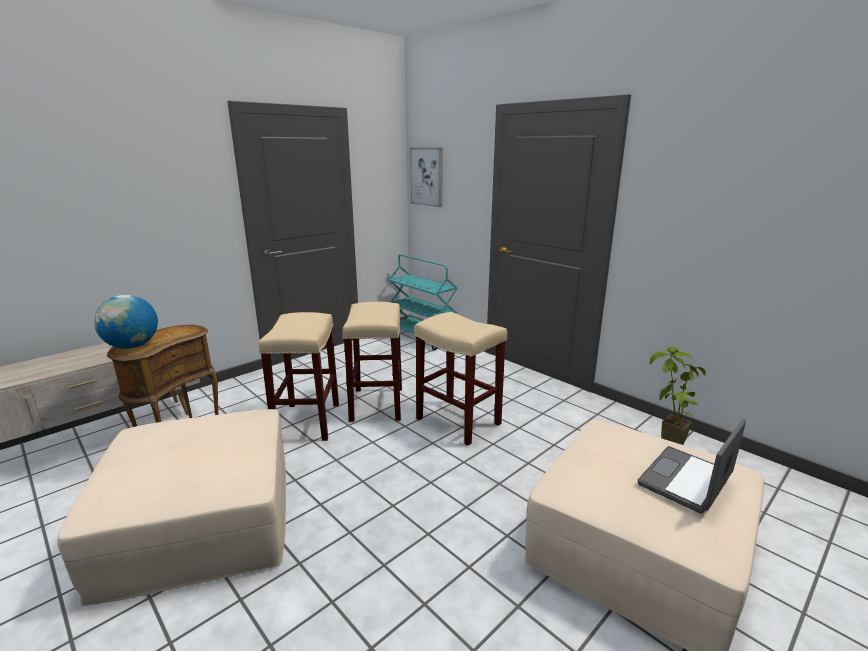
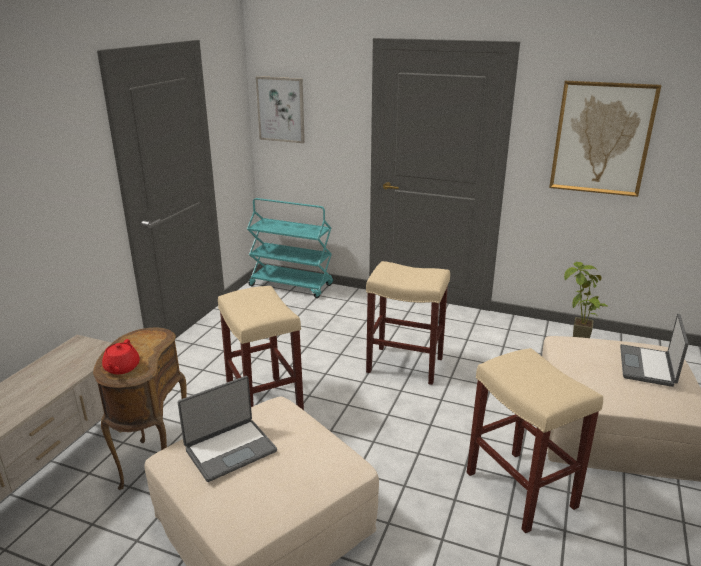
camera: 25 degrees left, 5 degrees up
globe [94,295,158,349] -> red teapot [102,339,140,374]
beige stool [342,302,402,422] -> beige stool moved to [467,348,603,533]
none -> laptop [178,376,277,482]
none -> picture [549,81,662,197]

